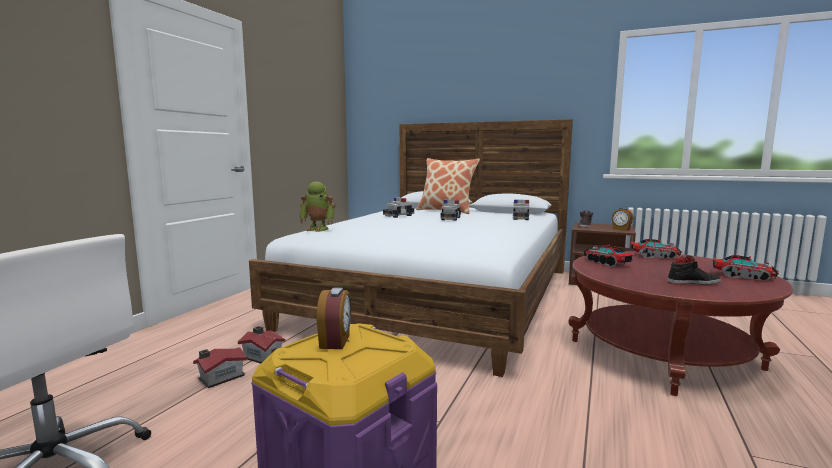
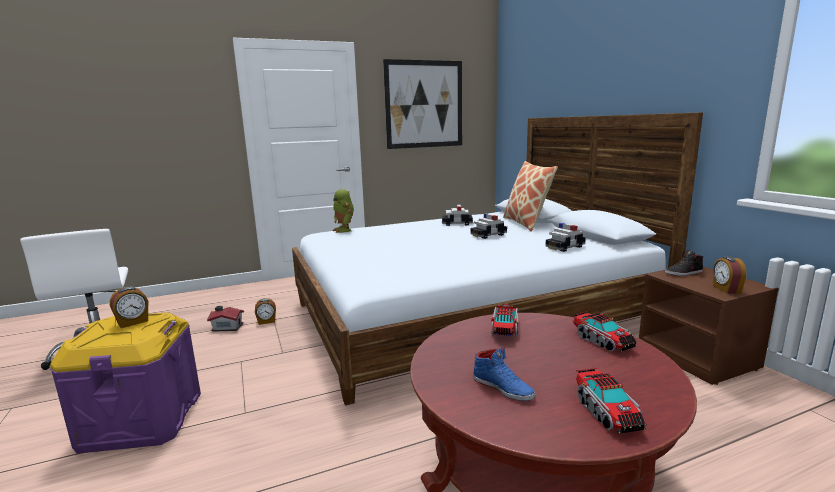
camera: 45 degrees right, 5 degrees up
toy house [238,326,286,363] -> alarm clock [255,298,276,325]
black shoe [668,255,721,285] -> blue shoe [473,348,535,401]
none -> picture [383,59,462,149]

